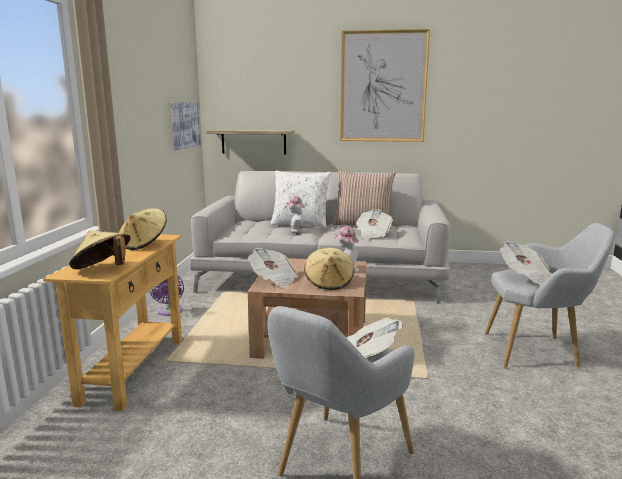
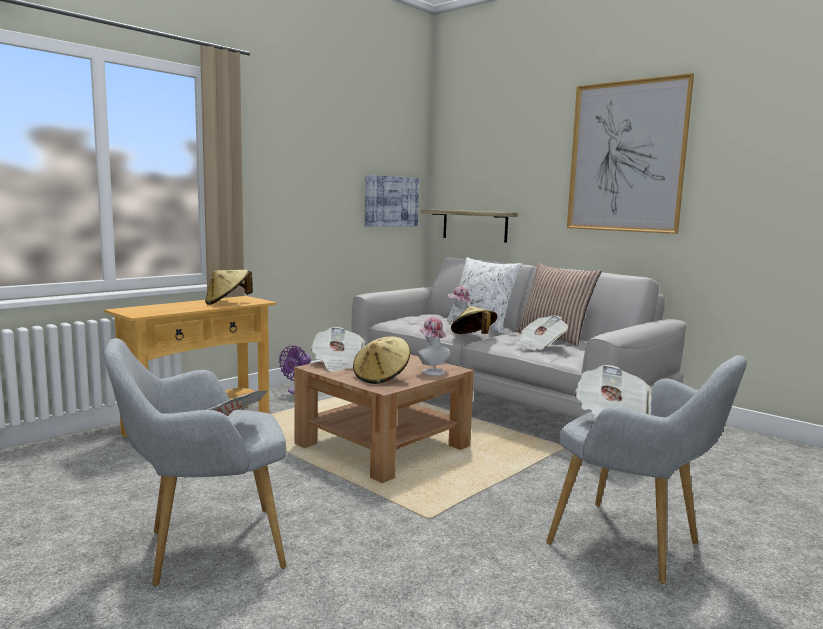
camera: 35 degrees right, 5 degrees down
beige hat [69,230,131,269] -> beige hat moved to [451,306,497,334]

